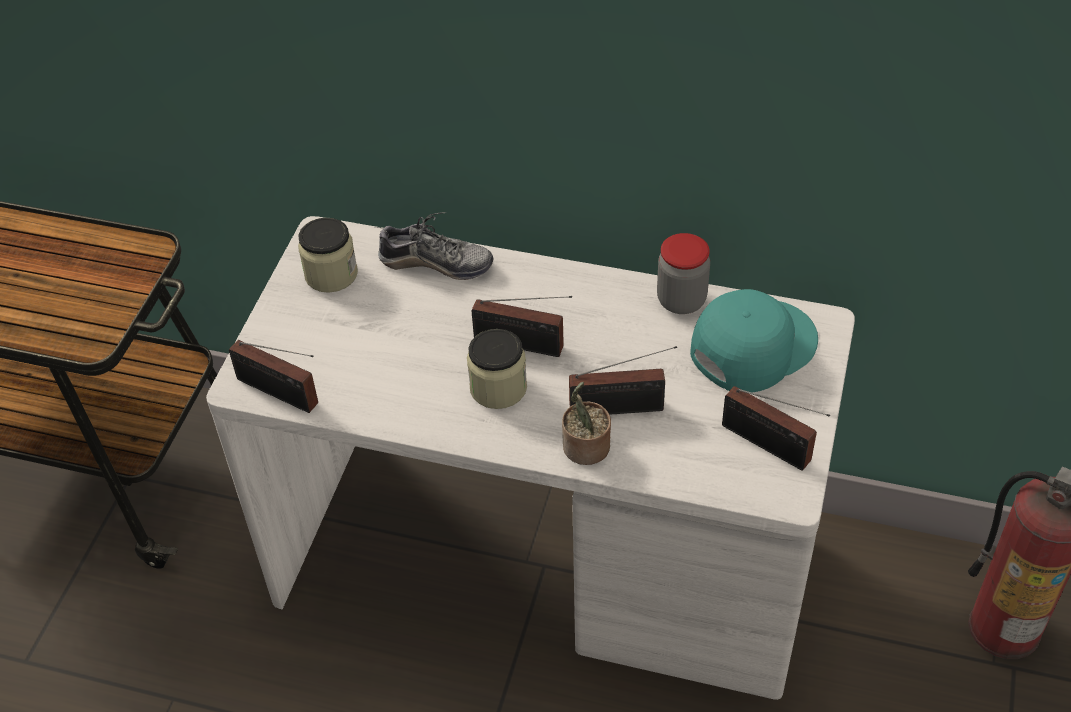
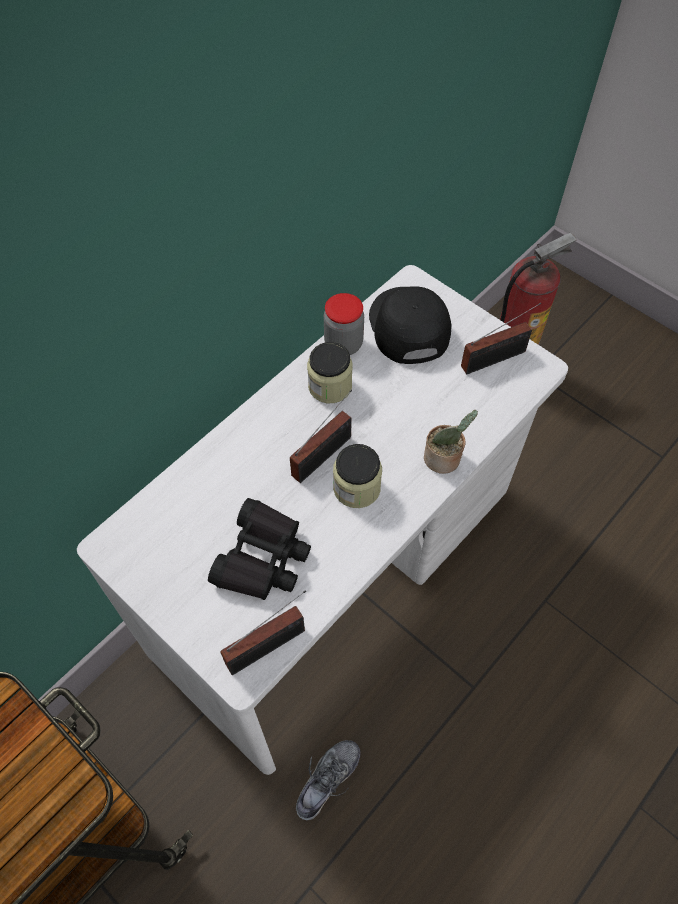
camera: 65 degrees left, 10 degrees up
jar [298,218,358,293] -> jar moved to [307,342,353,403]
shoe [376,212,494,280] -> shoe moved to [296,740,361,820]
radio [569,346,677,415] -> none
turquoise cap [690,289,818,392] -> black cap [369,286,452,364]
none -> black binoculars [208,498,311,600]

